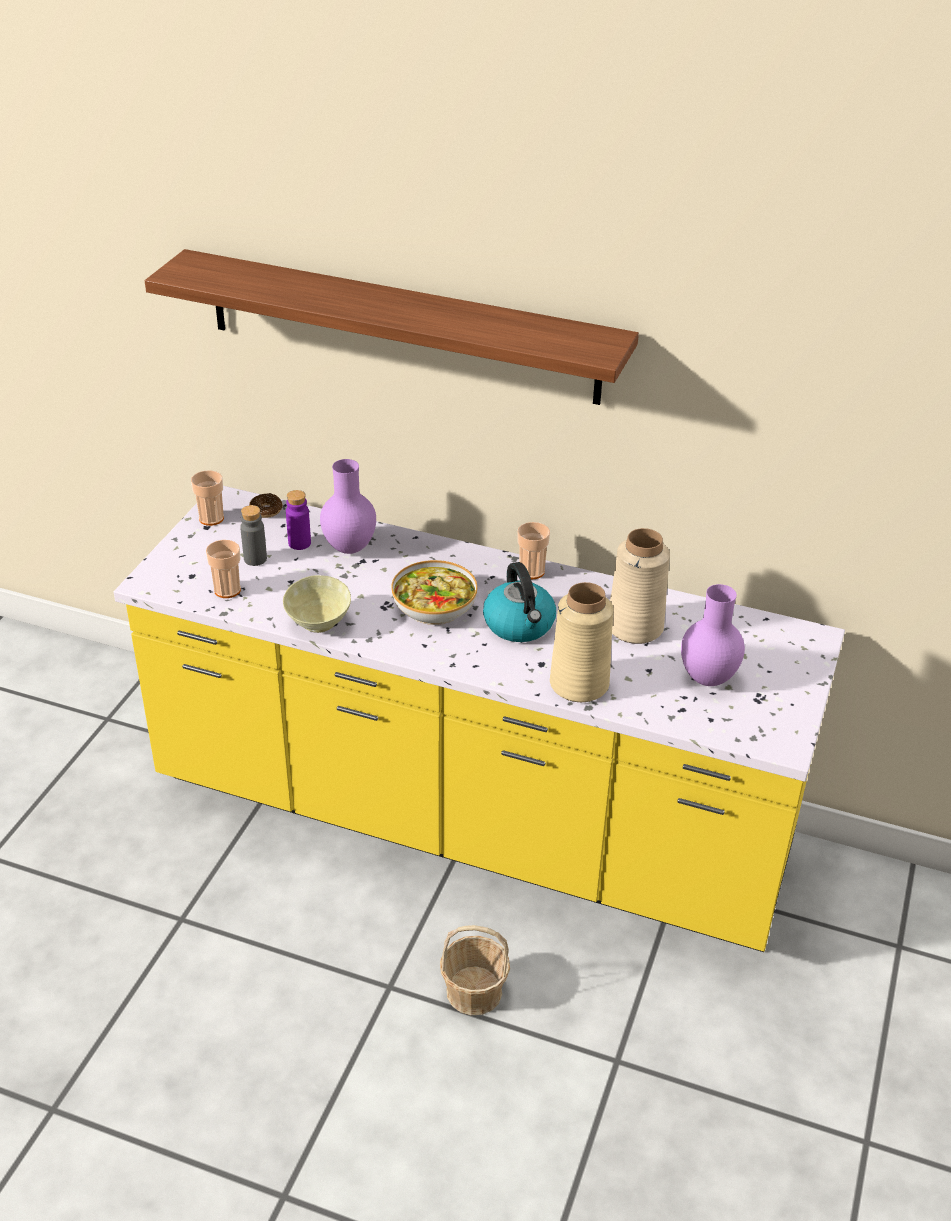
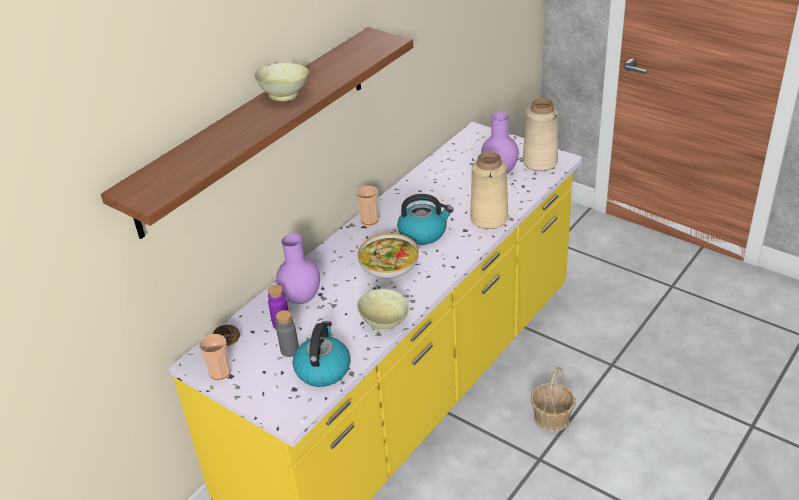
camera: 70 degrees left, 0 degrees up
cup [206,540,241,598] -> kettle [293,321,351,387]
beige vase [610,528,670,644] -> beige vase moved to [523,98,558,171]
none -> beige bowl [254,63,309,101]

